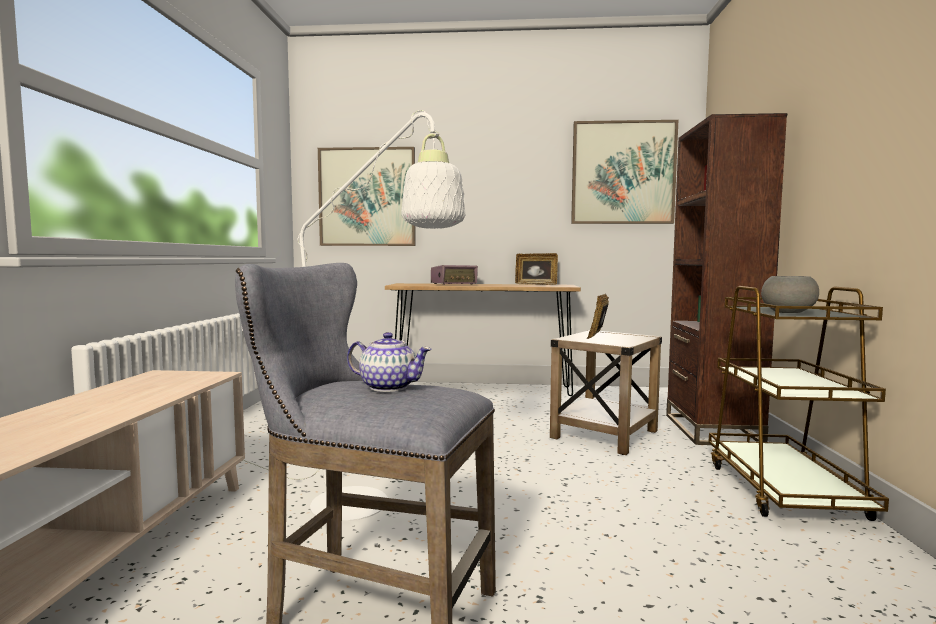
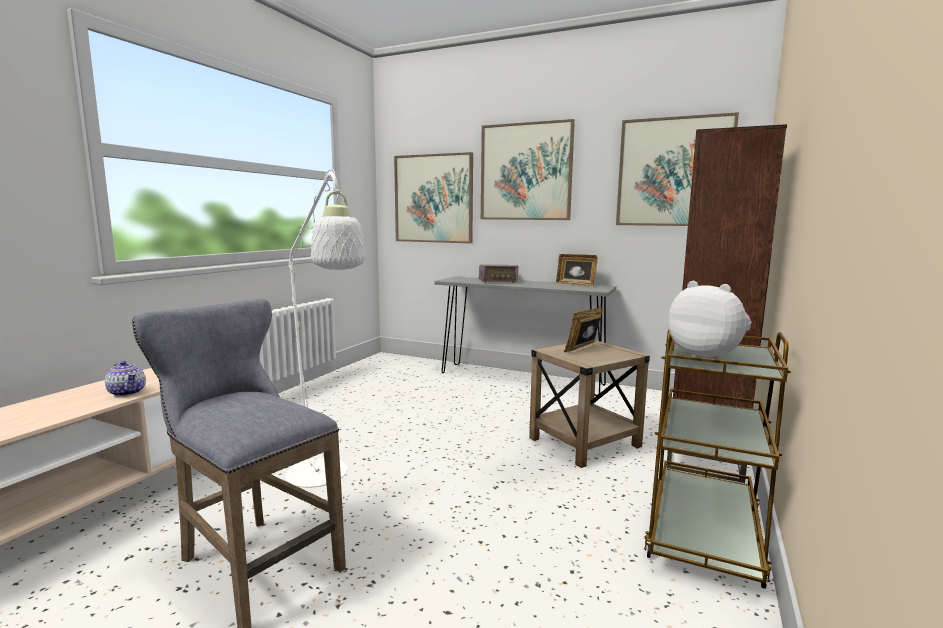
camera: 20 degrees right, 5 degrees up
teapot [347,332,432,392] -> teapot moved to [105,361,146,397]
brown console table [385,283,581,396] -> grey console table [434,276,616,396]
grey bowl [761,276,819,313] -> plush toy [668,281,752,363]
none -> picture [481,119,575,220]

